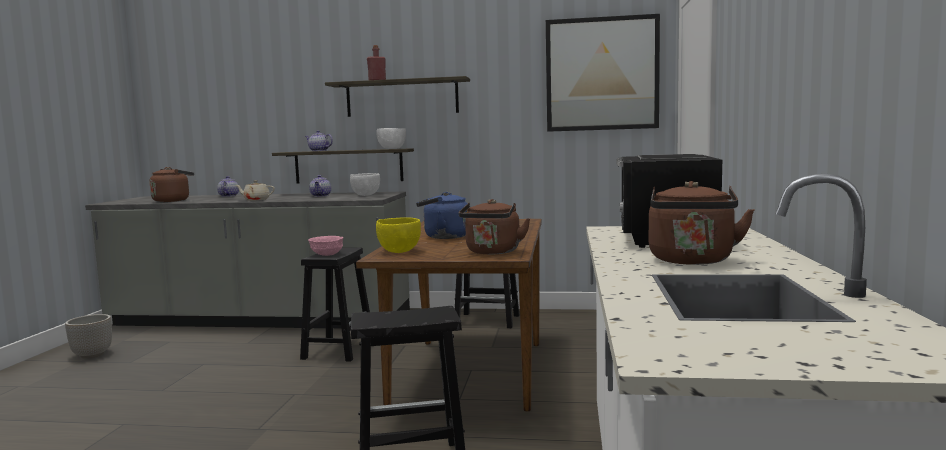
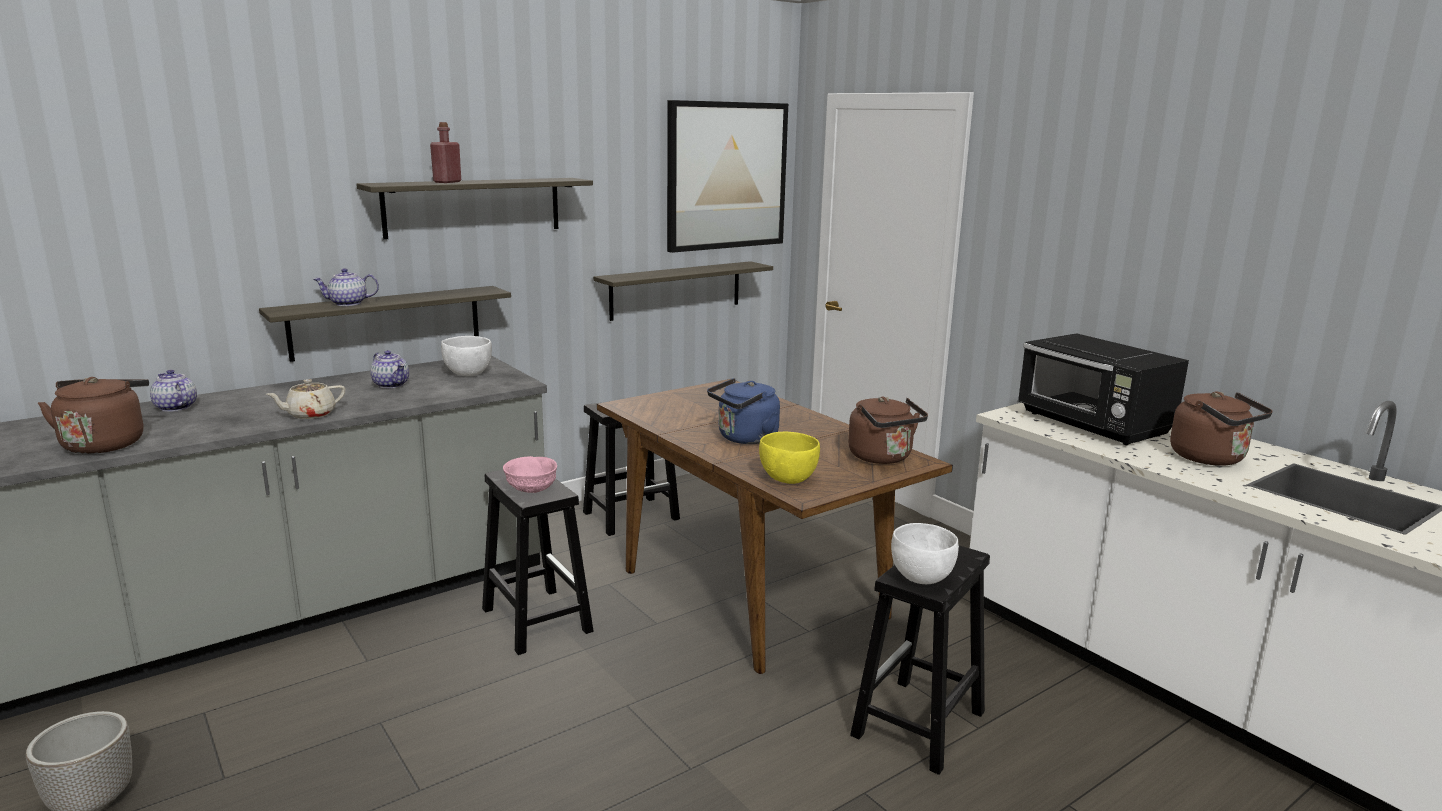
camera: 45 degrees left, 10 degrees up
white bowl [376,128,406,149] -> white bowl moved to [891,523,959,584]
none -> shelf [593,261,773,321]

